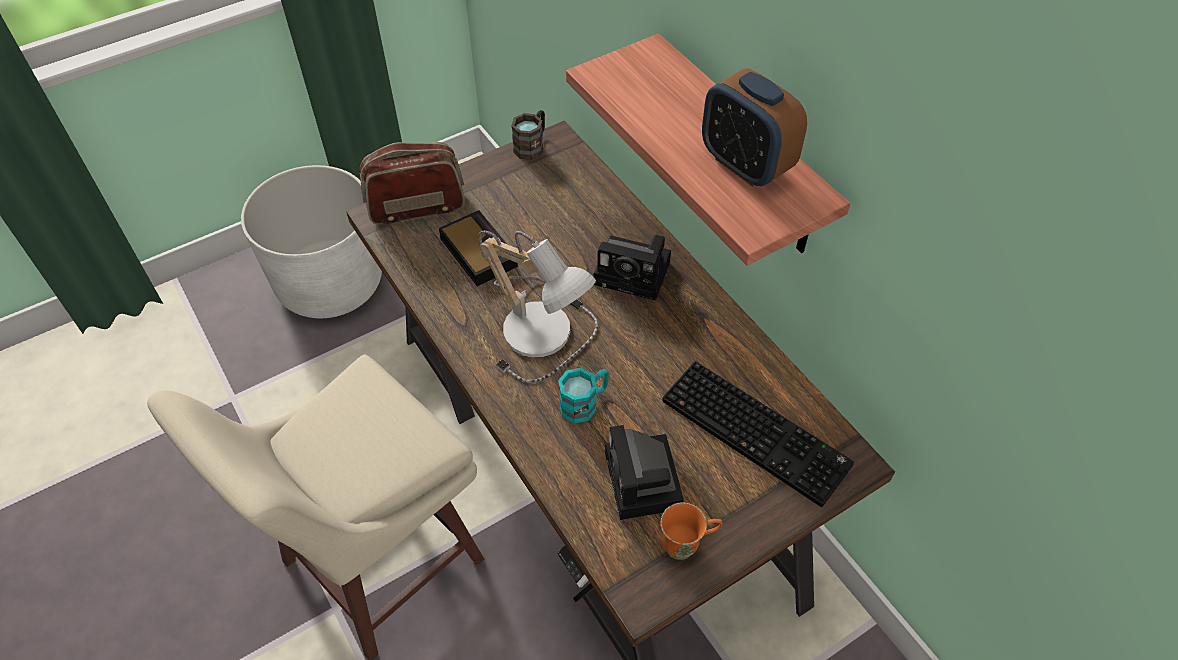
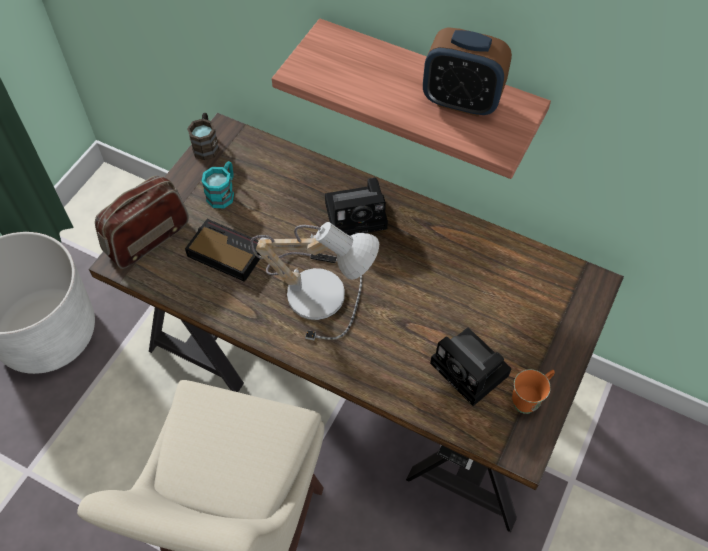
camera: 30 degrees left, 5 degrees up
turquoise mug [558,368,609,423] -> turquoise mug moved to [202,161,234,208]
keyboard [662,361,854,507] -> none

